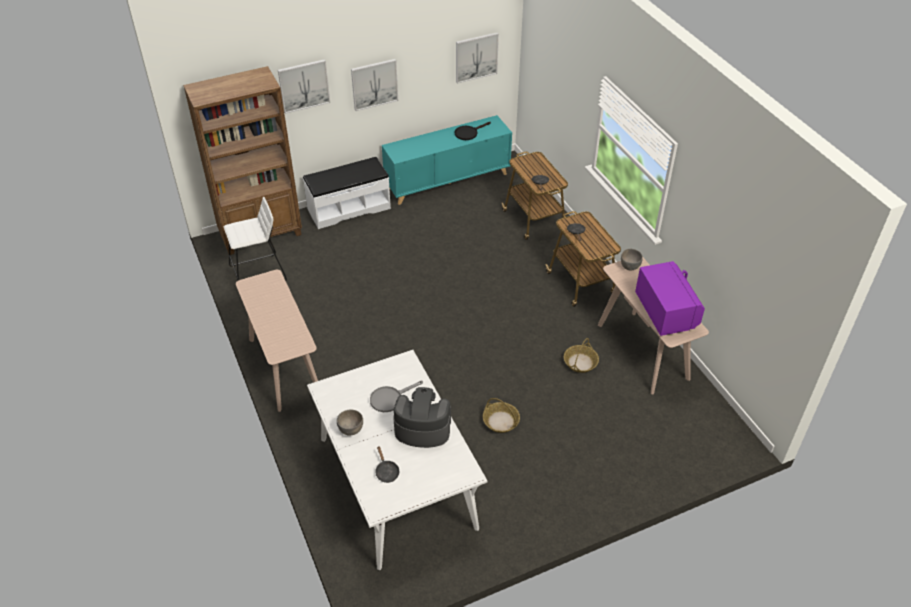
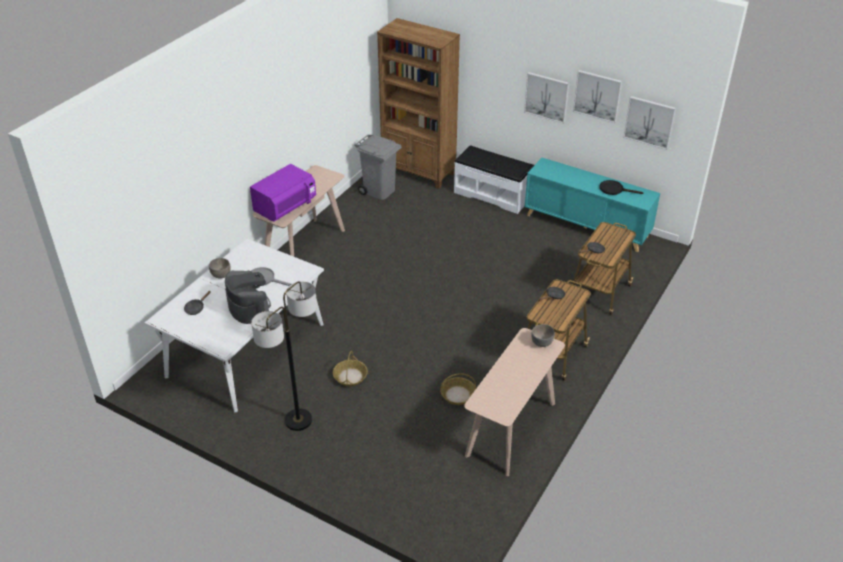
camera: 55 degrees right, 5 degrees down
white stool [223,197,287,281] -> grey trash can [355,135,402,200]
picture [278,59,330,114] -> picture moved to [573,70,622,123]
purple microwave [635,261,705,336] -> purple microwave moved to [250,164,316,222]
none -> floor lamp [251,281,317,431]

